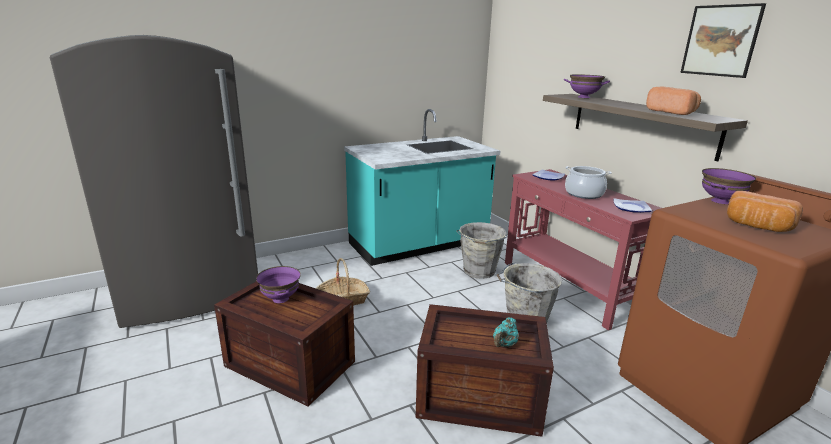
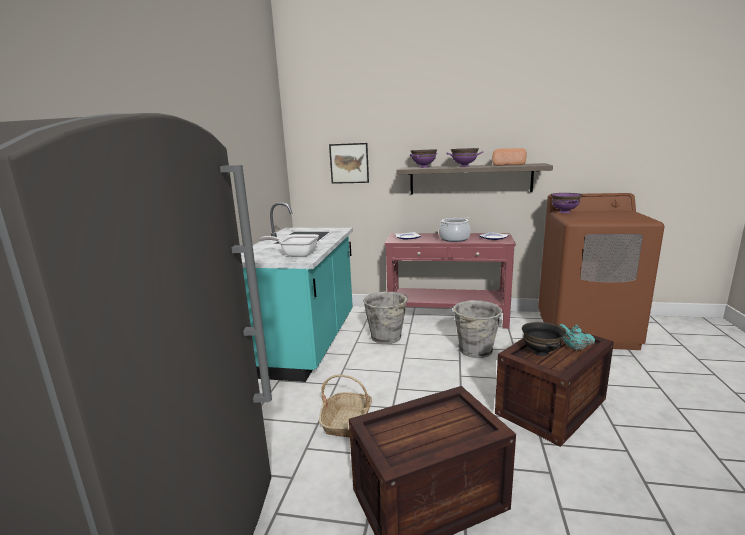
camera: 50 degrees left, 5 degrees down
purple bowl [256,266,301,303] -> purple bowl moved to [446,148,483,167]
turquoise teapot [493,317,519,348] -> turquoise teapot turned 150 degrees clockwise [558,324,595,350]
picture [680,3,766,78] -> picture moved to [329,143,369,184]
bread [727,191,803,232] -> none
none -> frying pan [259,234,319,257]
none -> black bowl [522,322,565,356]

